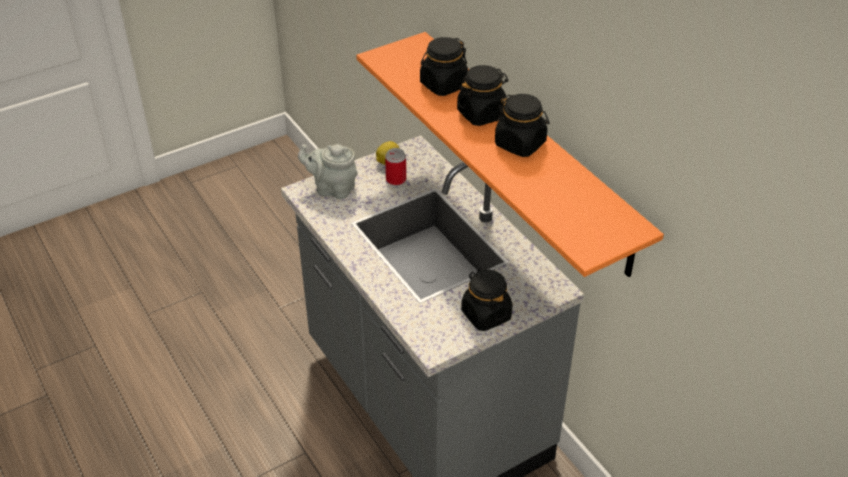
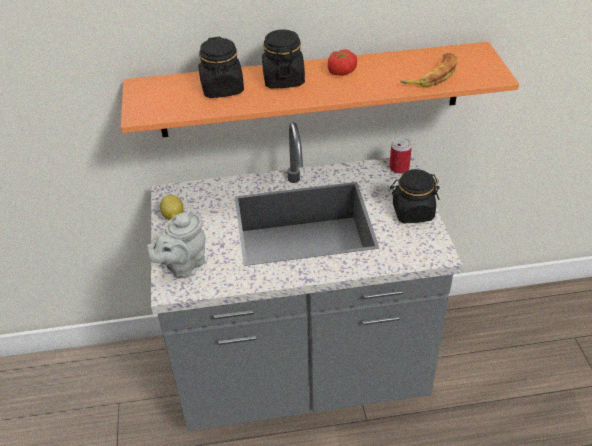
camera: 65 degrees left, 0 degrees up
can [385,148,406,185] -> can moved to [390,137,412,174]
black jar [495,94,549,157] -> tomato [328,49,357,76]
none -> banana [400,53,458,87]

